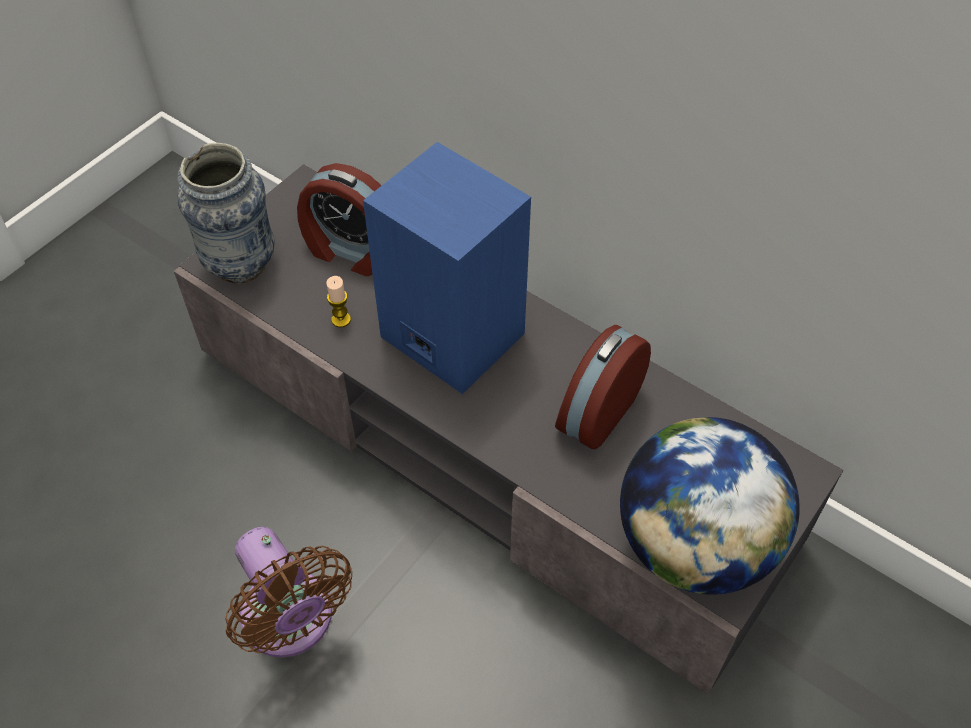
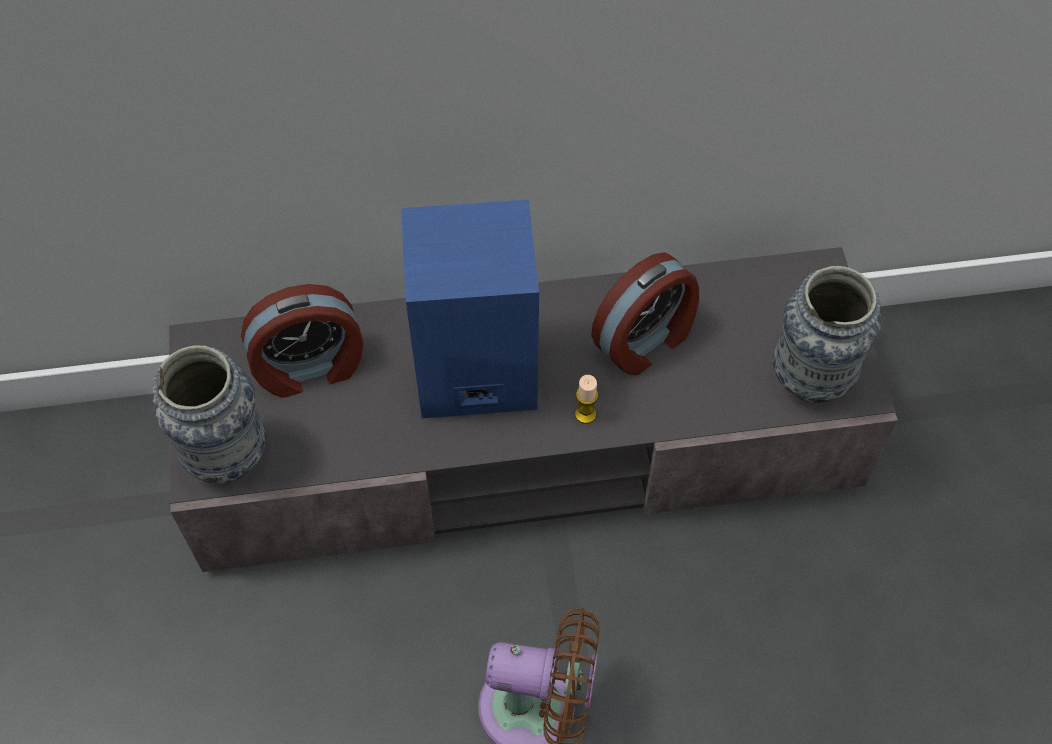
camera: 45 degrees left, 5 degrees up
candle [327,276,351,328] -> candle moved to [575,375,598,424]
alarm clock [555,325,651,449] -> alarm clock turned 120 degrees counterclockwise [591,252,699,375]
globe [620,417,800,595] -> vase [773,266,881,403]

